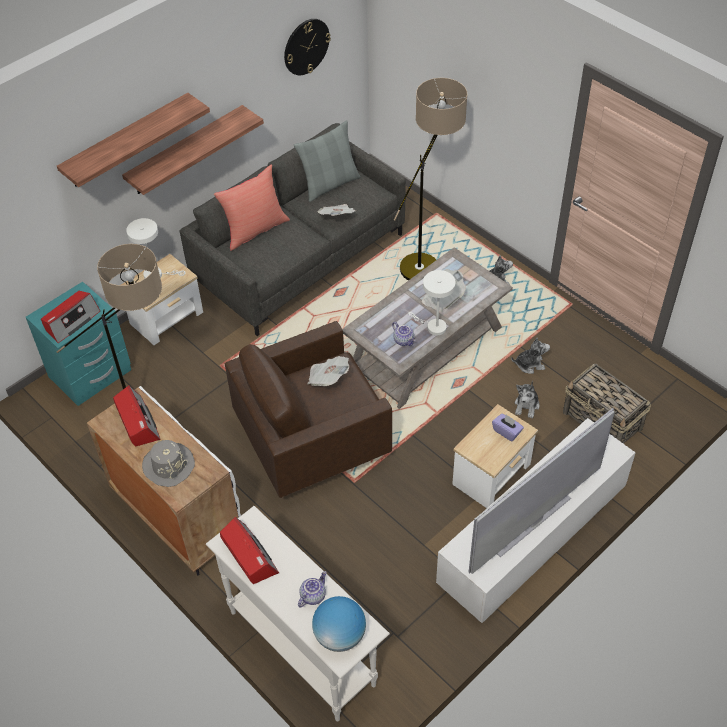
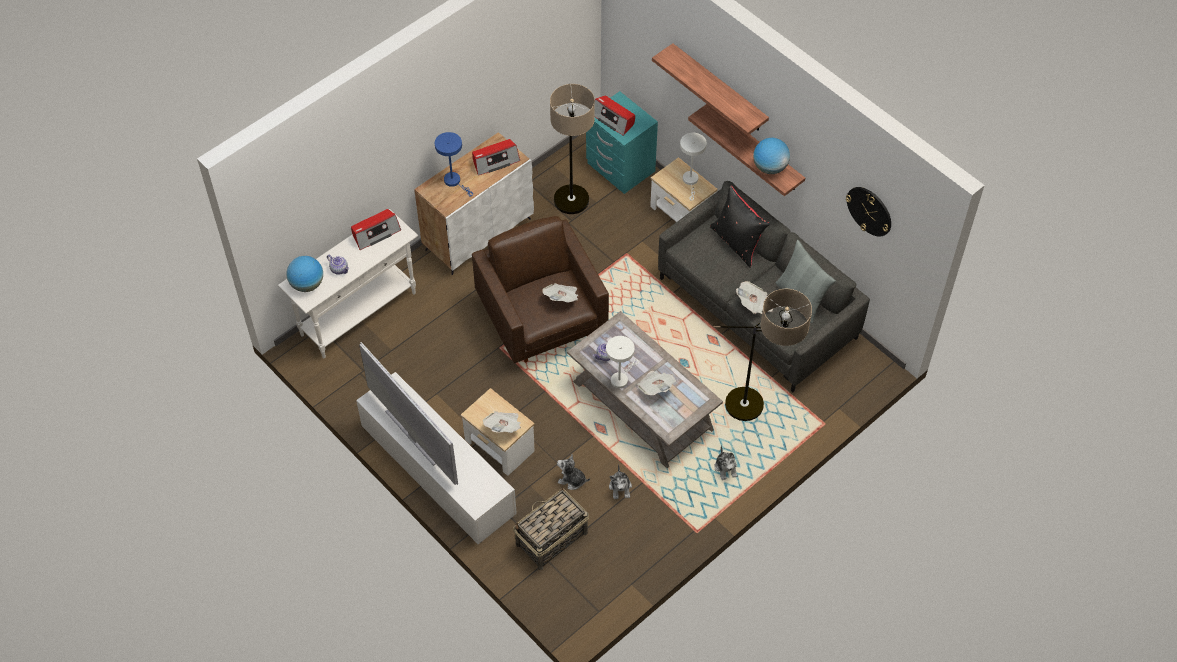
camera: 90 degrees right, 5 degrees up
grey hat [142,440,195,487] -> blue table lamp [435,132,473,196]
red pillow [214,165,290,251] -> black pillow [710,185,770,268]
purple tissue box [492,414,524,441] -> newspaper [483,411,521,433]
none -> globe [753,138,790,174]

